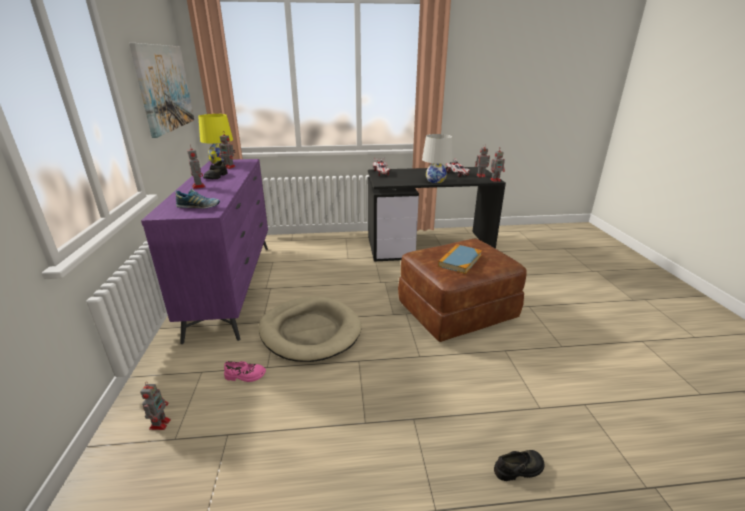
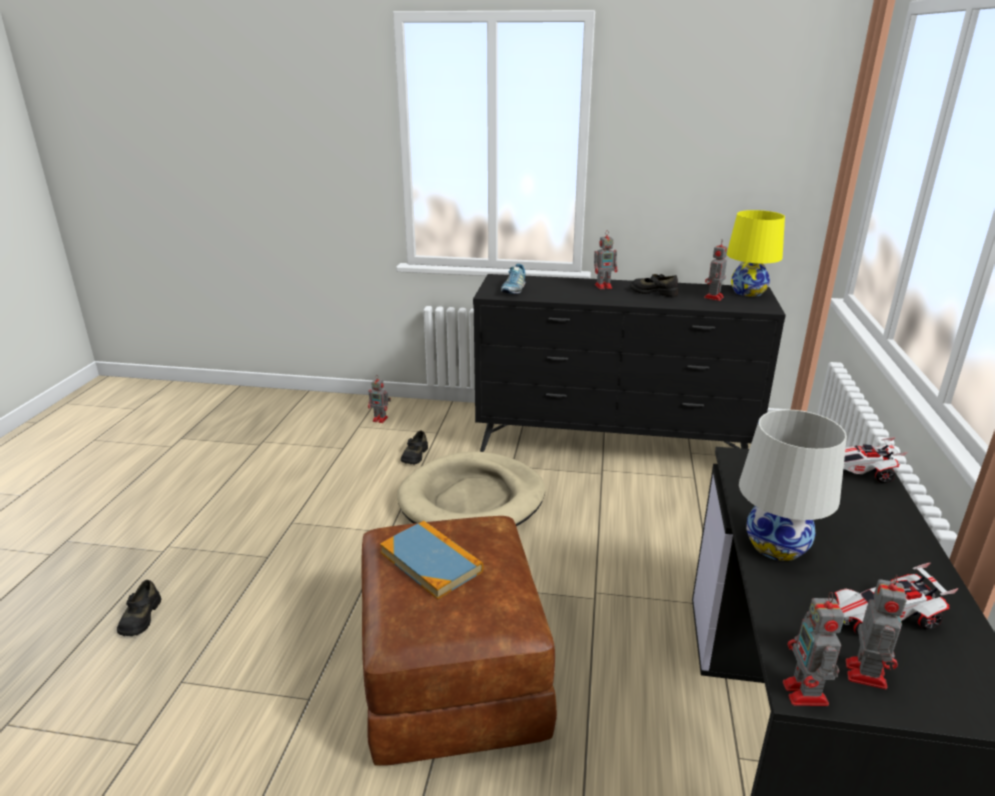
camera: 105 degrees right, 0 degrees up
picture [129,43,194,138] -> none
purple dresser [141,159,268,344] -> black dresser [473,274,786,452]
pink shoe [224,361,266,382] -> black shoe [401,430,428,464]

